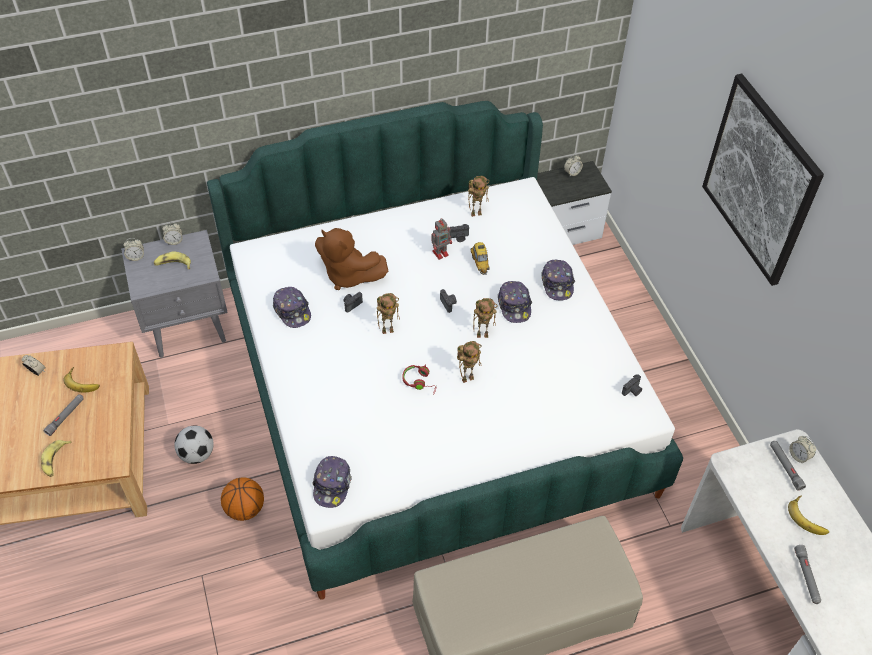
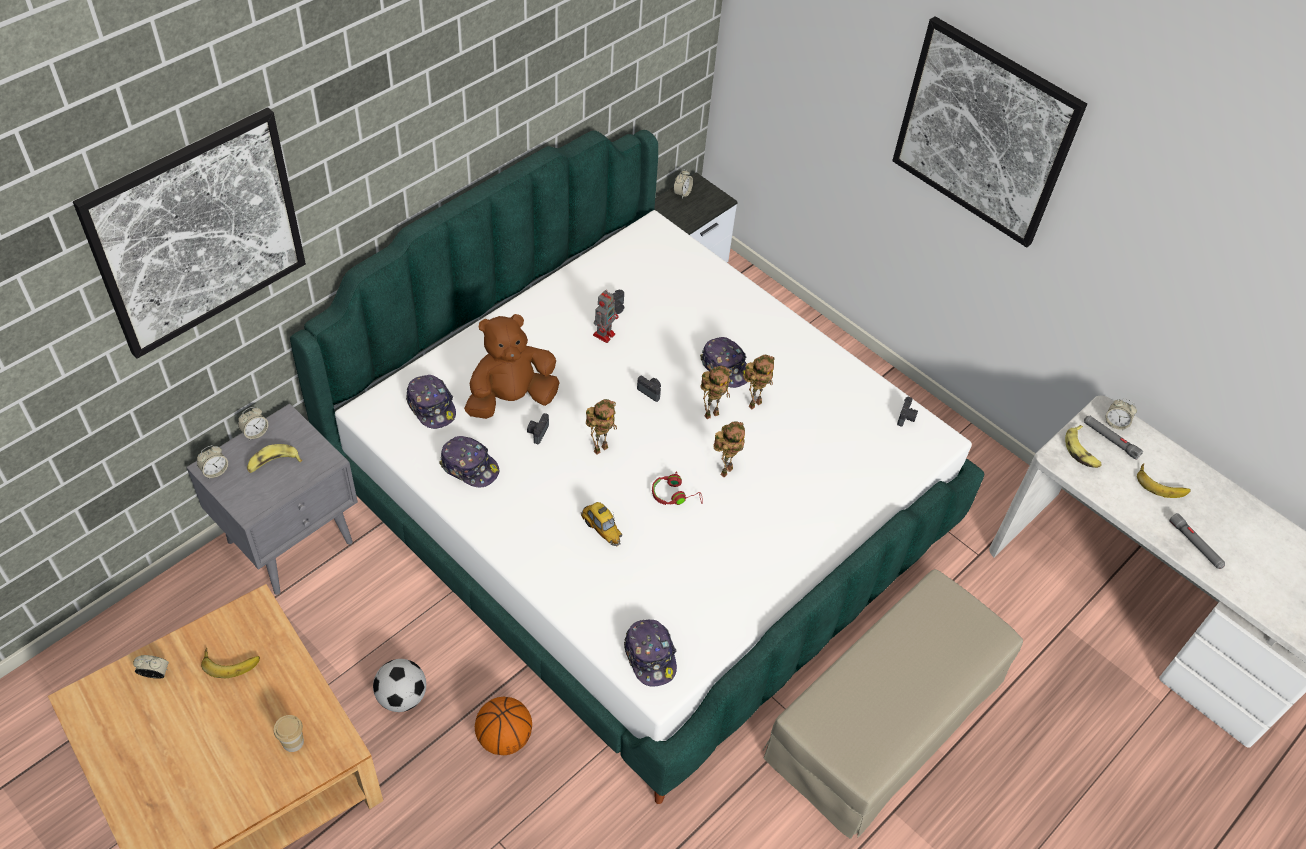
camera: 30 degrees left, 0 degrees up
banana [41,440,72,477] -> banana moved to [1065,425,1101,468]
grey flashlight [43,395,84,436] -> none
brown plush toy [315,228,388,290] -> brown plush toy turned 150 degrees clockwise [464,314,560,419]
toy robot [468,176,489,217] -> toy robot moved to [744,355,775,410]
toy car [471,242,490,275] -> toy car moved to [581,502,622,547]
cap [541,260,575,300] -> cap moved to [406,375,456,429]
none -> picture [73,107,306,359]
none -> cup [274,715,304,752]

